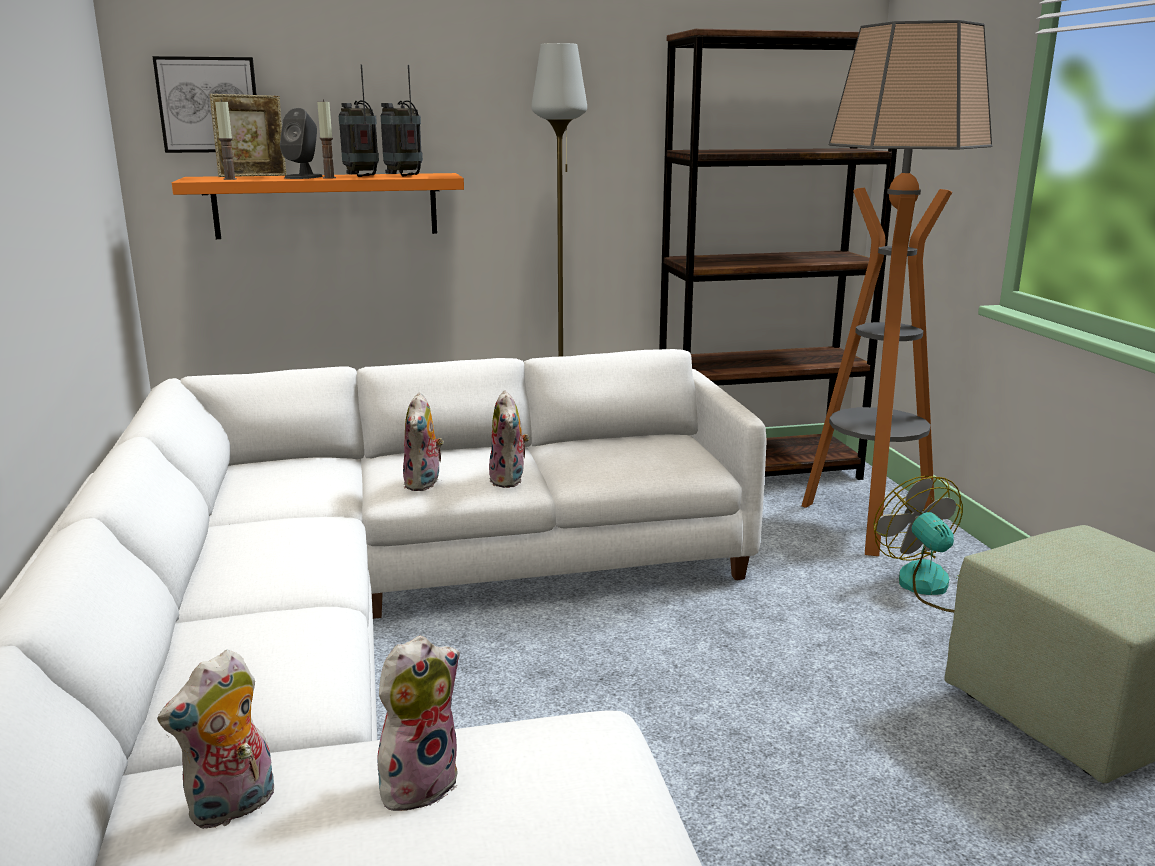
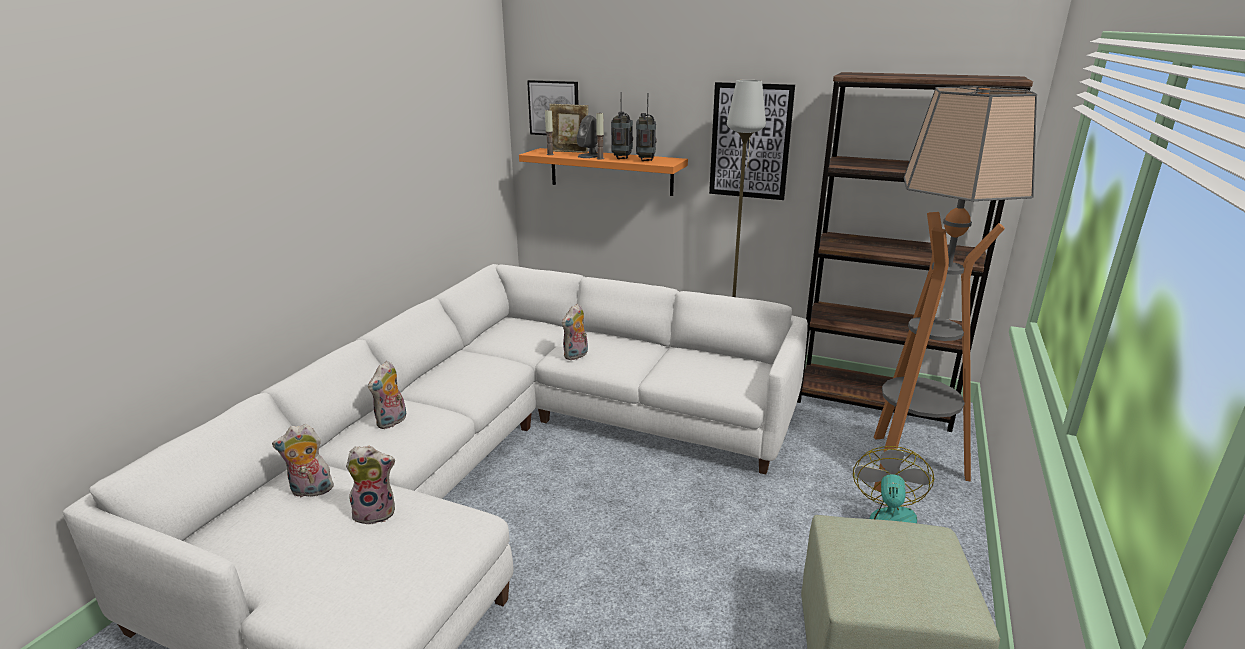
camera: 35 degrees right, 5 degrees up
plush toy [489,390,529,488] -> plush toy moved to [368,361,406,429]
none -> picture [709,82,795,200]

